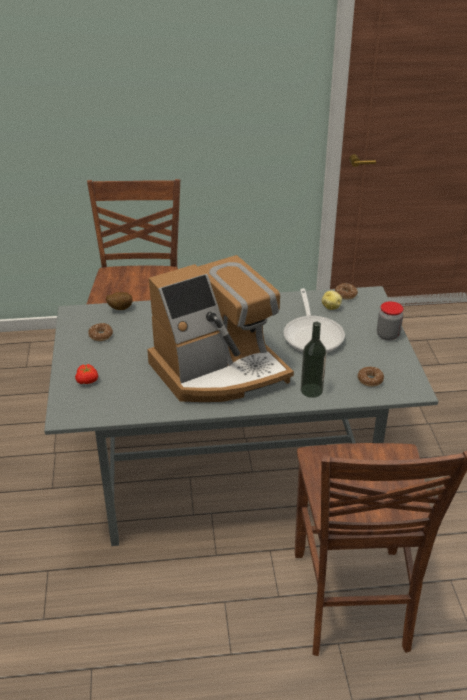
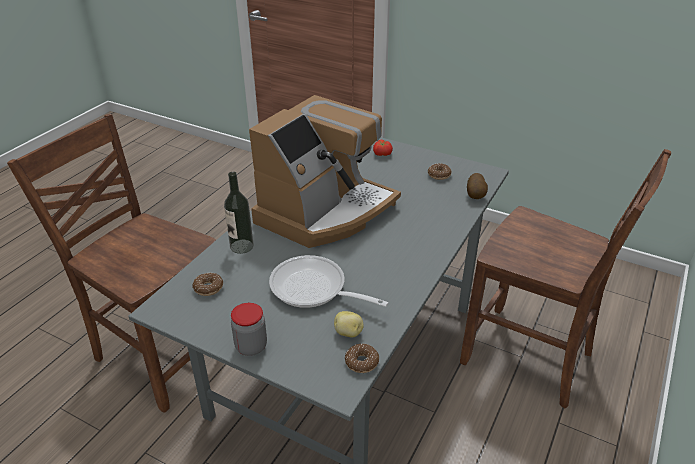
camera: 125 degrees right, 0 degrees up
coffee machine [147,255,294,402] -> coffee machine turned 150 degrees counterclockwise [249,95,401,248]

